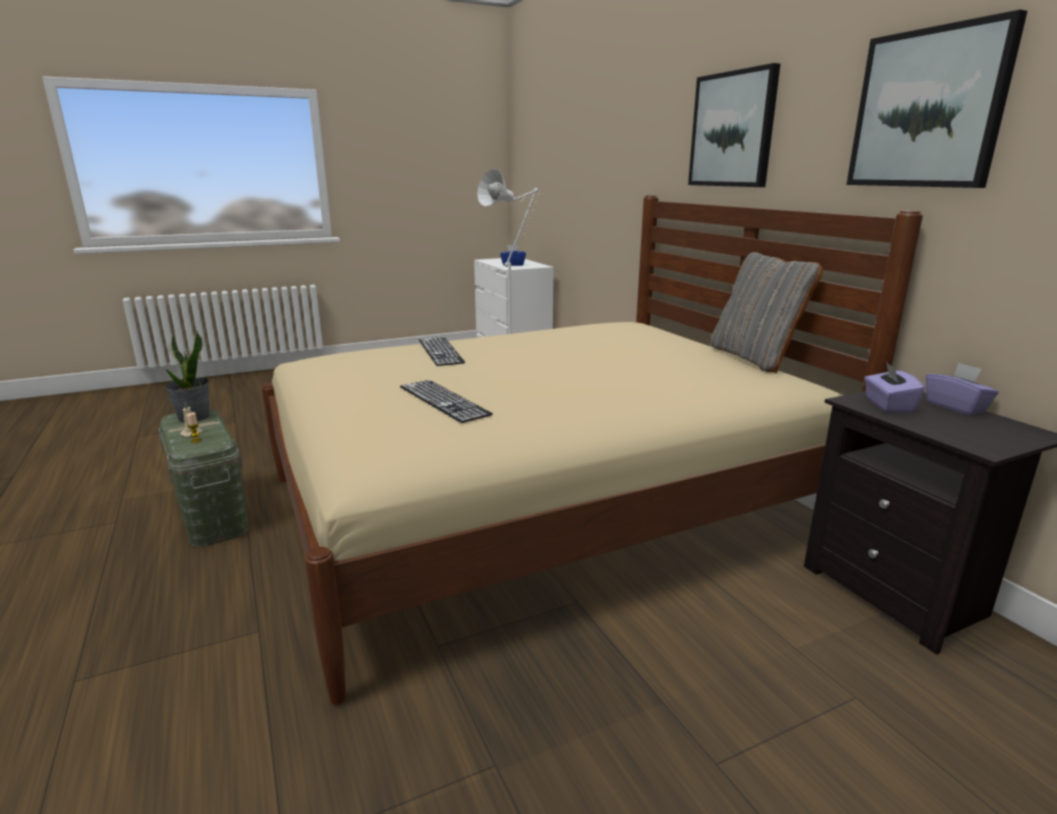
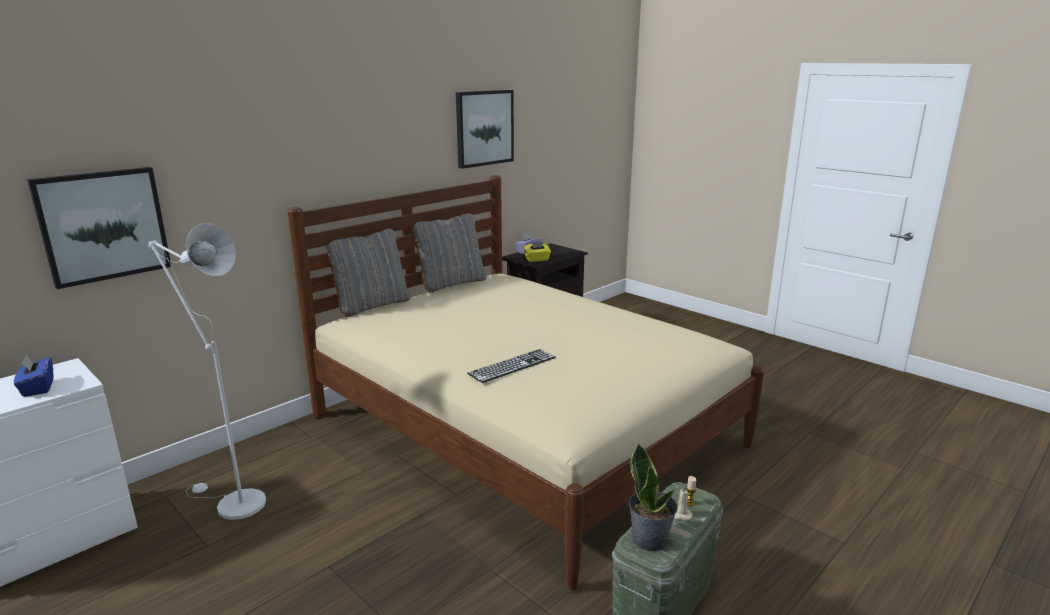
camera: 110 degrees left, 0 degrees up
keyboard [400,380,493,423] -> none
picture [688,63,780,187] -> picture moved to [27,167,171,289]
purple tissue box [864,362,925,413] -> yellow tissue box [523,242,551,262]
none -> grey pillow [325,228,411,317]

